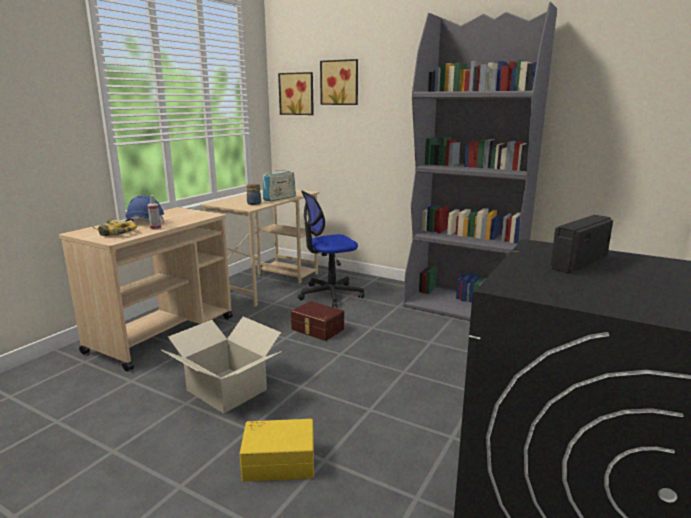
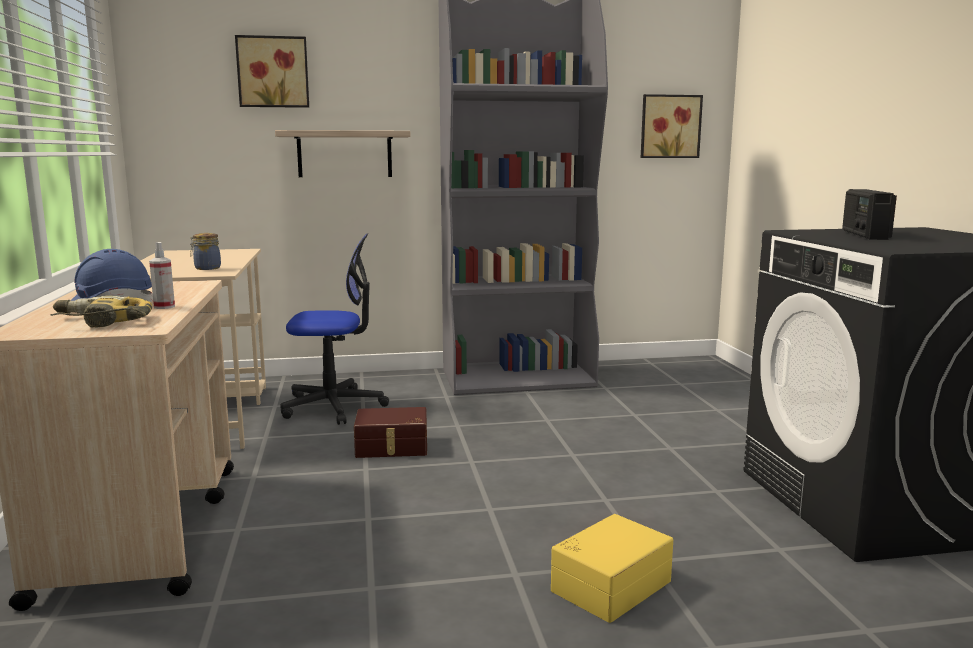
camera: 40 degrees left, 5 degrees down
cardboard box [161,317,282,414] -> none
radio [263,170,296,201] -> none
picture [278,72,314,115] -> picture moved to [641,94,703,158]
office chair [298,190,364,308] -> office chair turned 120 degrees counterclockwise [280,233,389,425]
none -> shelf [275,130,411,177]

